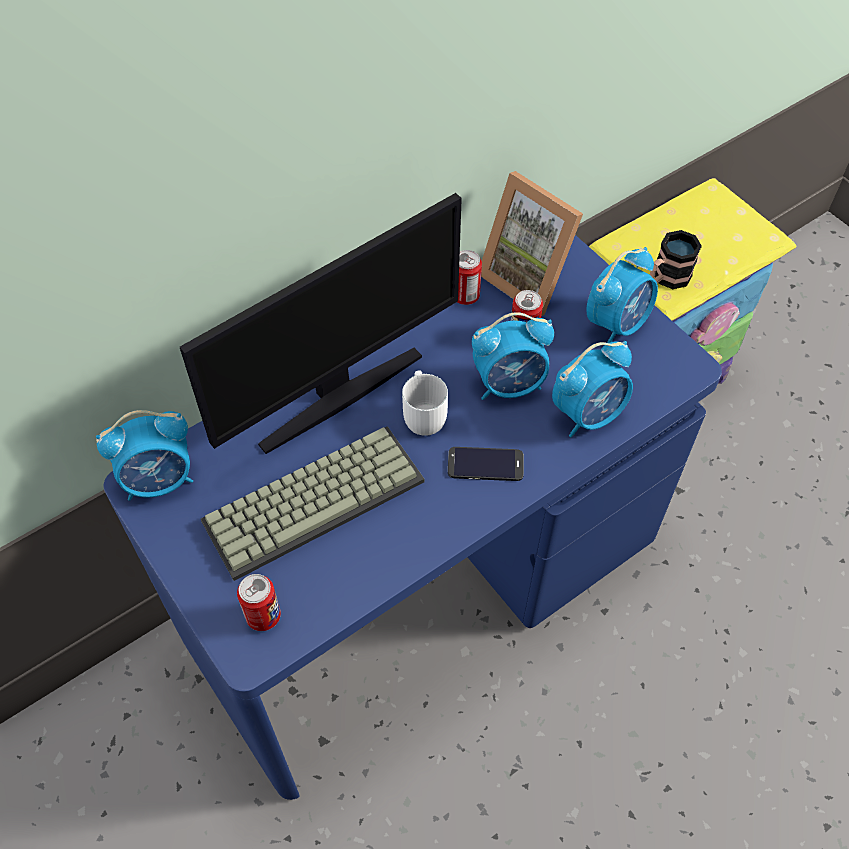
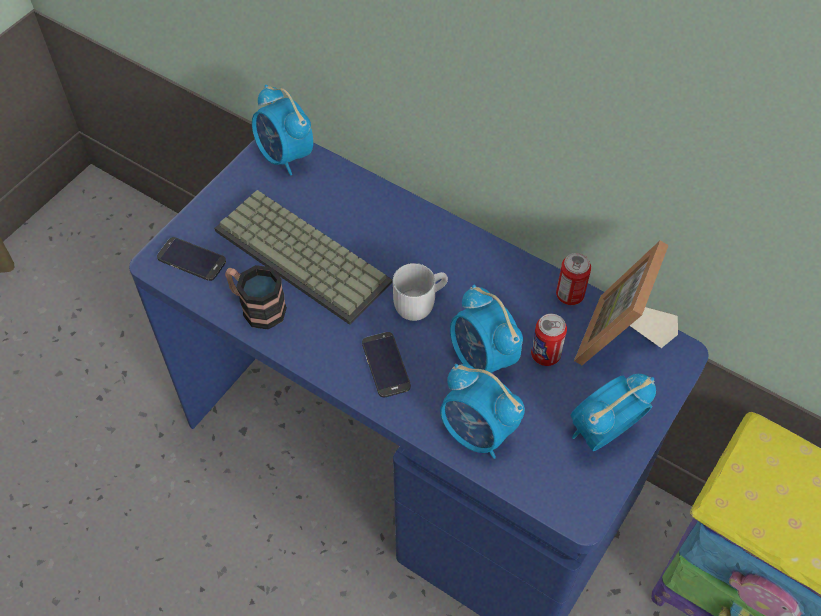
camera: 70 degrees right, 0 degrees up
monitor [180,193,462,454] -> none
can [237,574,281,631] -> phone [157,237,226,281]
alarm clock [586,247,658,343] -> alarm clock turned 120 degrees clockwise [570,374,656,451]
mug [650,230,702,289] -> mug moved to [225,265,287,329]

